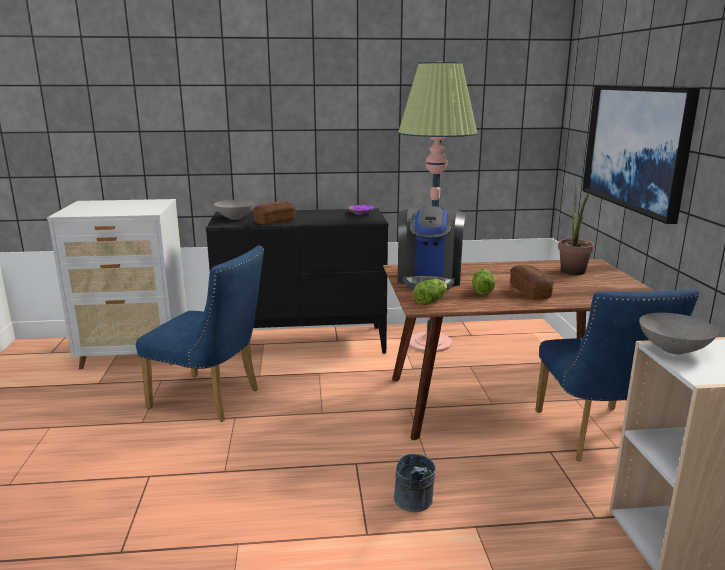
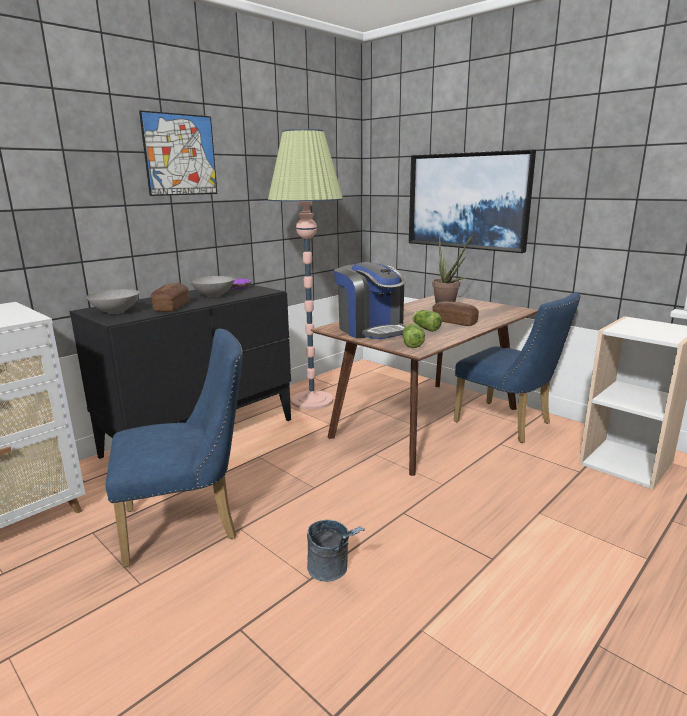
camera: 40 degrees left, 0 degrees up
grey bucket [394,454,436,512] -> grey bucket moved to [307,520,365,582]
grey bowl [639,313,718,354] -> grey bowl moved to [190,276,235,297]
none -> picture [139,110,217,196]

